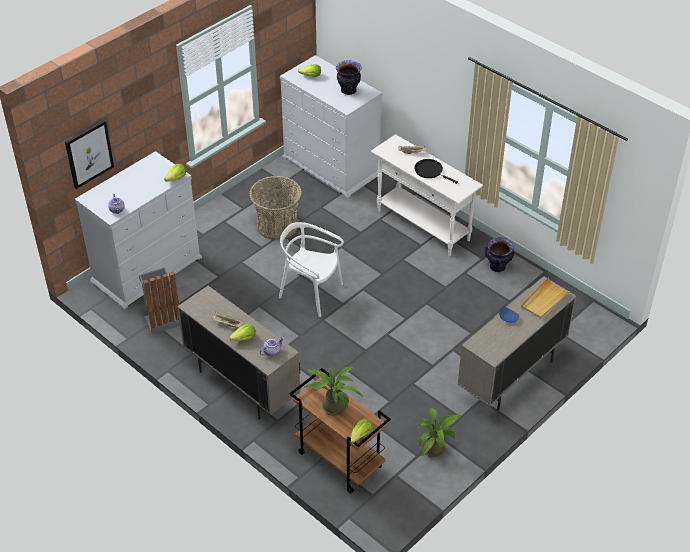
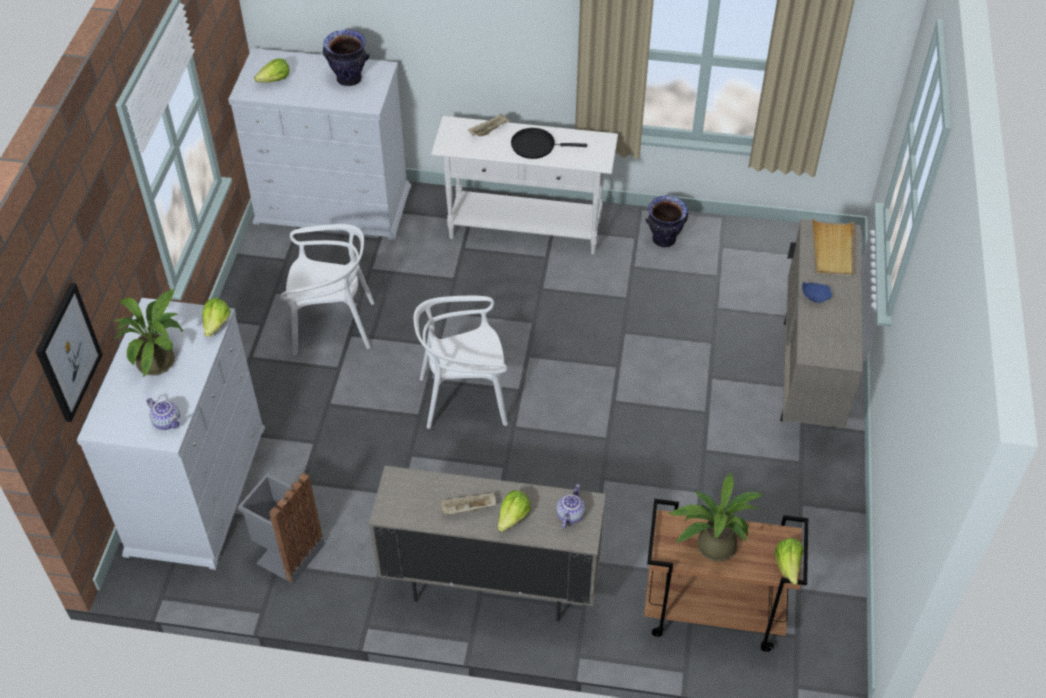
camera: 35 degrees left, 5 degrees up
basket [249,176,302,240] -> white chair [280,224,375,355]
potted plant [418,408,462,457] -> potted plant moved to [112,289,183,378]

